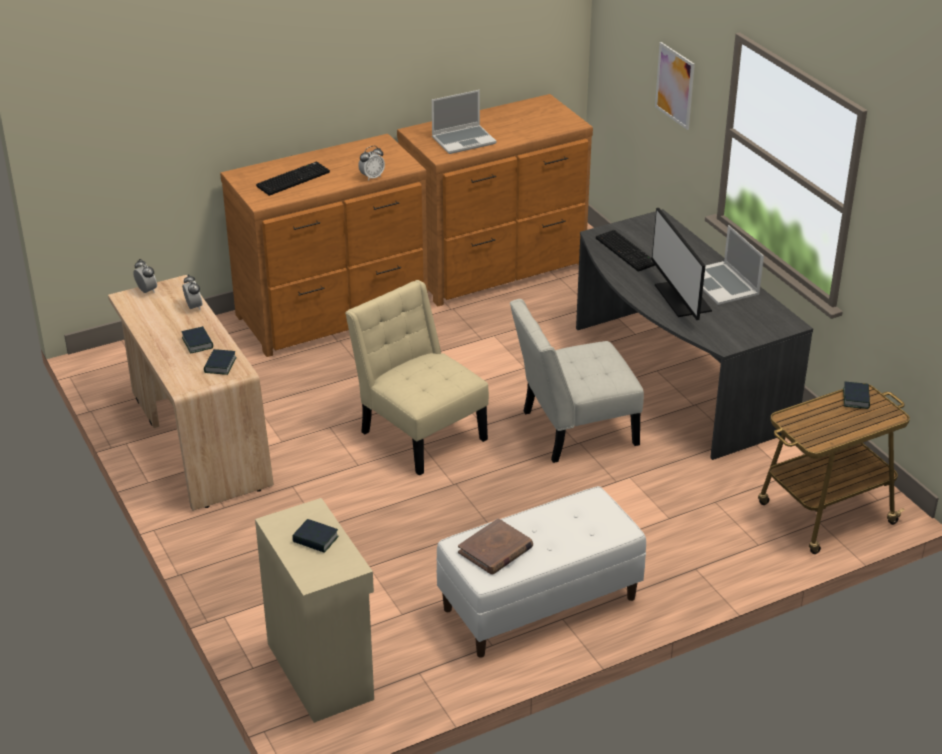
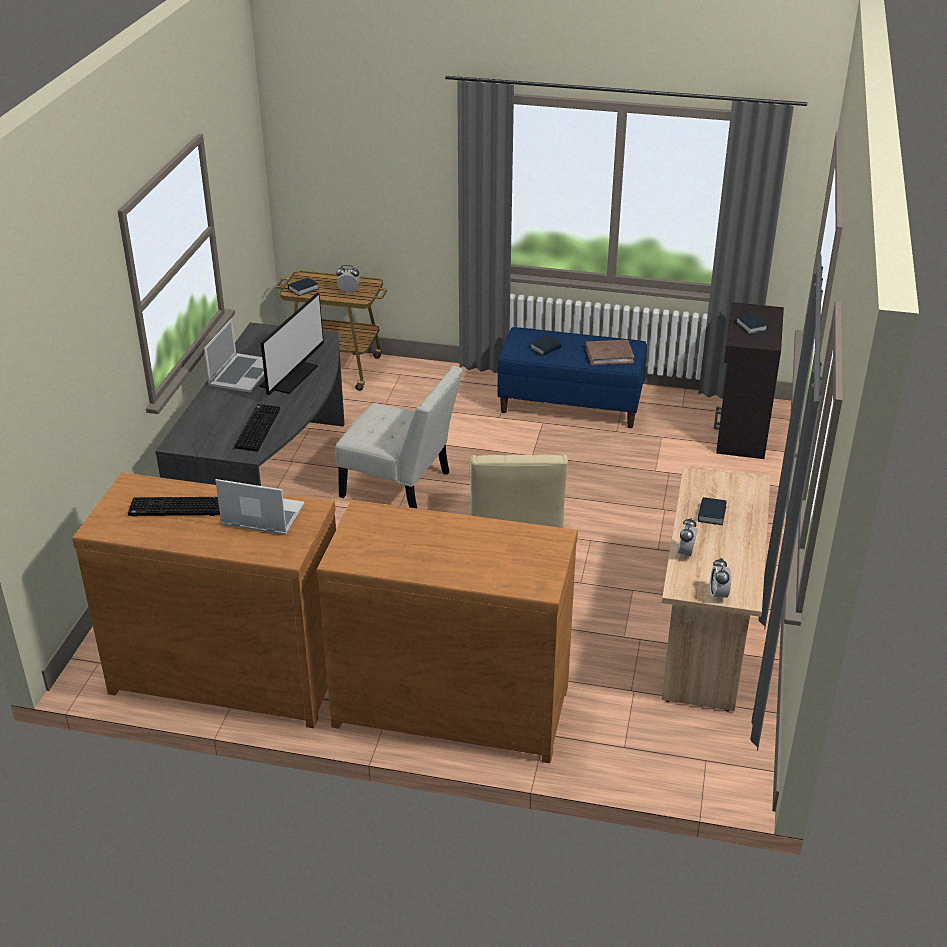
camera: 140 degrees left, 0 degrees up
book [204,349,237,375] -> book moved to [530,335,562,356]
beige cabinet [255,498,374,723] -> black cabinet [714,302,784,459]
keyboard [256,162,330,196] -> keyboard moved to [128,497,220,516]
alarm clock [358,146,385,181] -> alarm clock moved to [337,265,360,294]
white bench [436,486,646,658] -> blue bench [497,327,647,428]
picture [655,42,695,130] -> none

